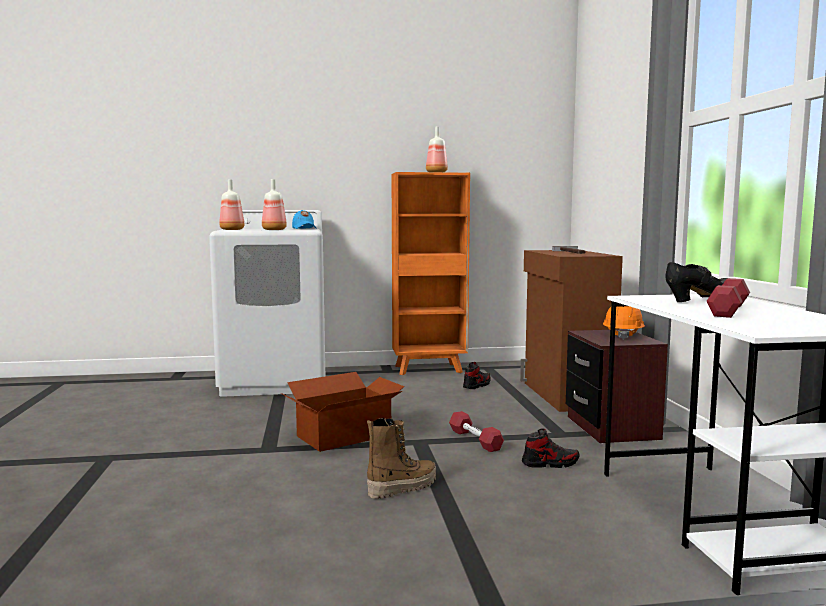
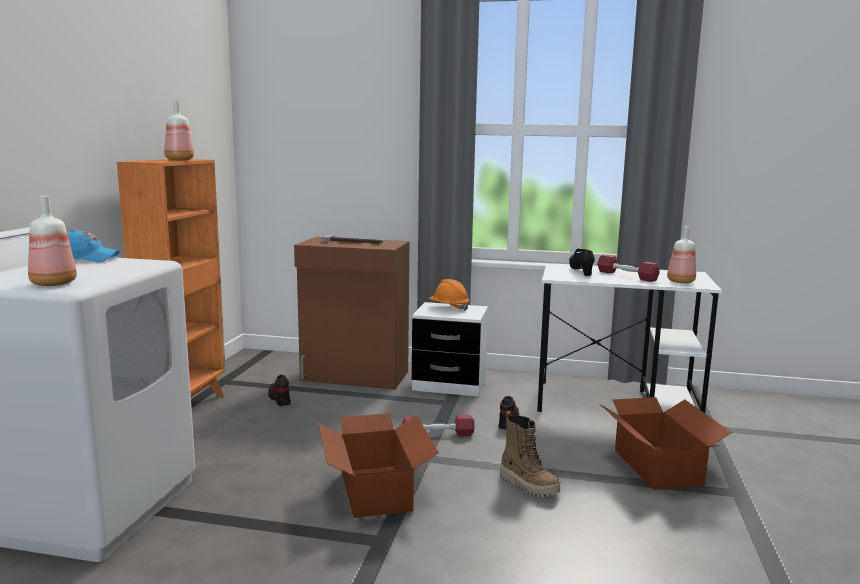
camera: 70 degrees left, 5 degrees up
bottle [262,179,287,230] -> bottle moved to [667,226,696,283]
boot [367,418,436,499] -> boot turned 150 degrees clockwise [500,411,560,497]
brown nightstand [566,329,668,443] -> white nightstand [412,302,488,397]
none -> cardboard box [600,397,732,490]

